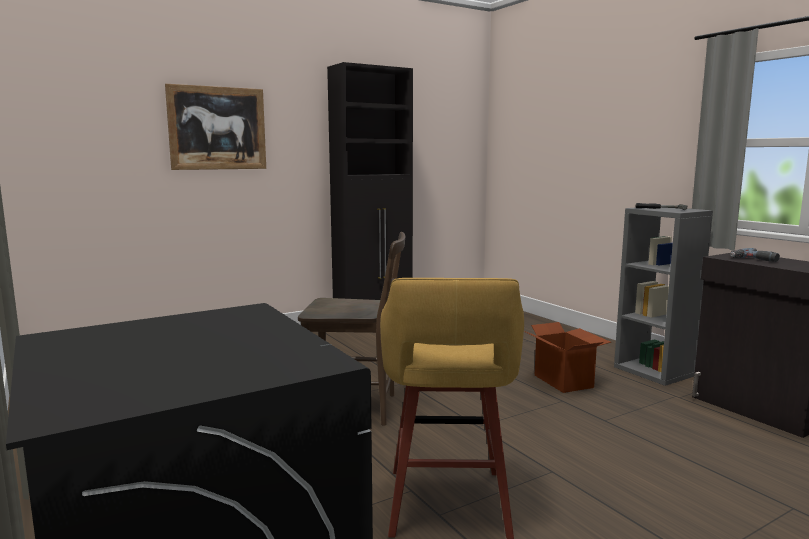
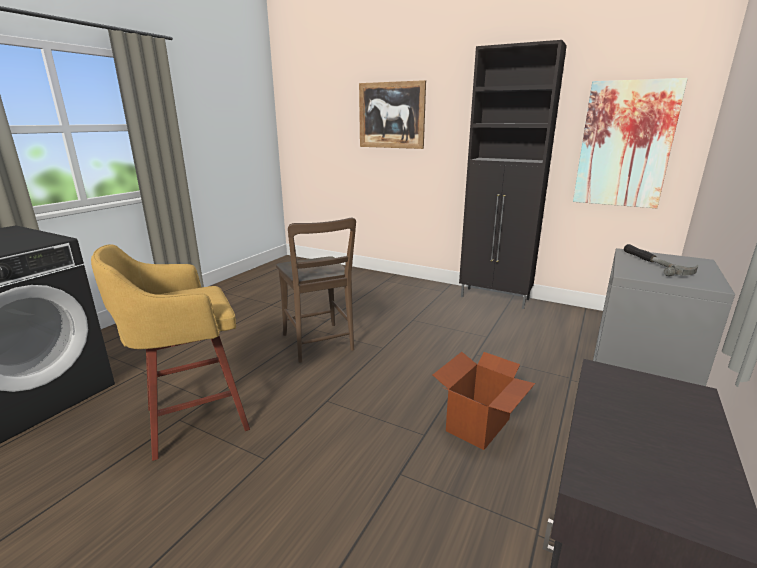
camera: 60 degrees right, 10 degrees up
power drill [730,248,780,262] -> none
none -> picture [573,78,688,208]

